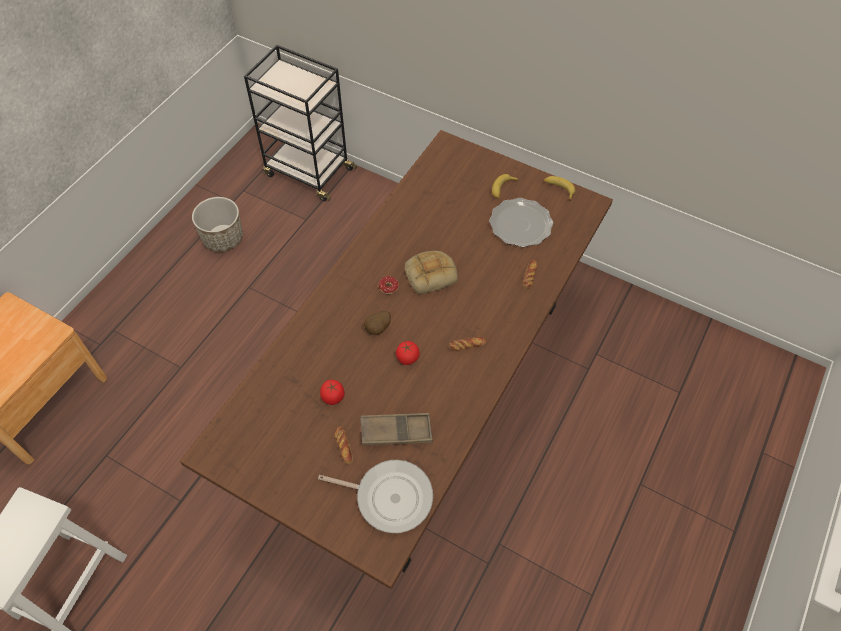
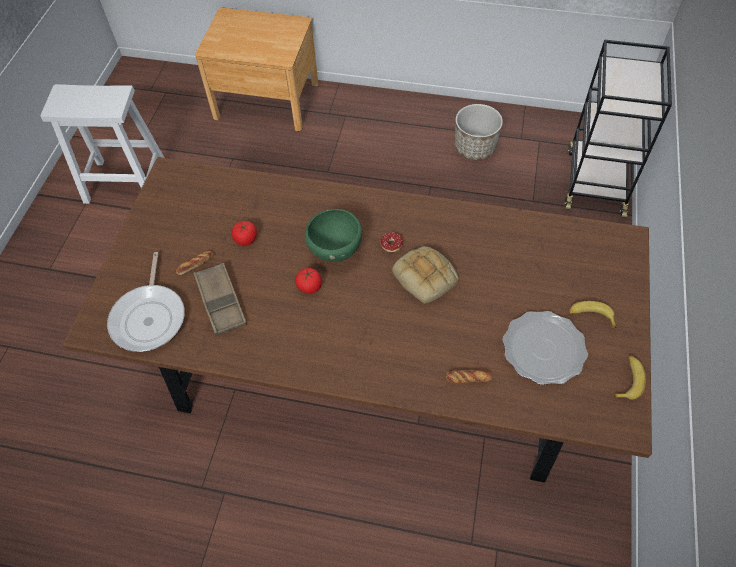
camera: 75 degrees right, 0 degrees up
potato [364,311,391,335] -> green bowl [305,209,362,262]
bread [449,337,486,350] -> none

